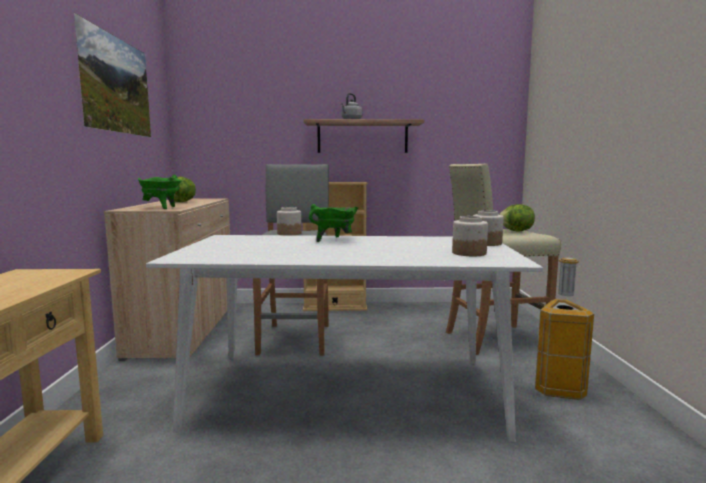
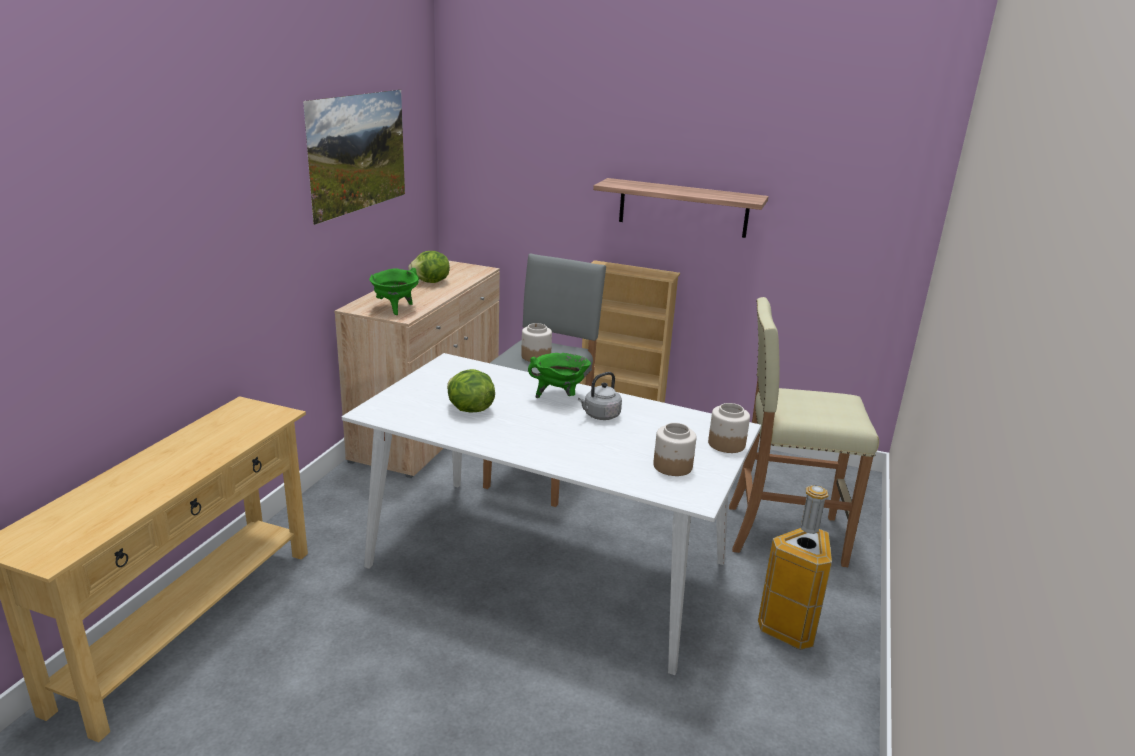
camera: 20 degrees right, 15 degrees up
grey kettle [341,93,362,119] -> grey kettle moved to [578,372,622,420]
lettuce [498,204,535,232] -> lettuce moved to [447,369,495,413]

